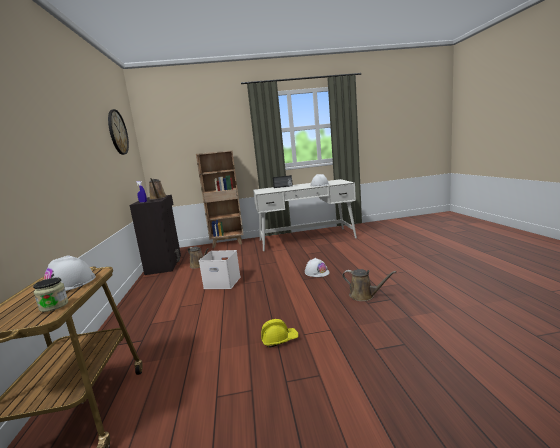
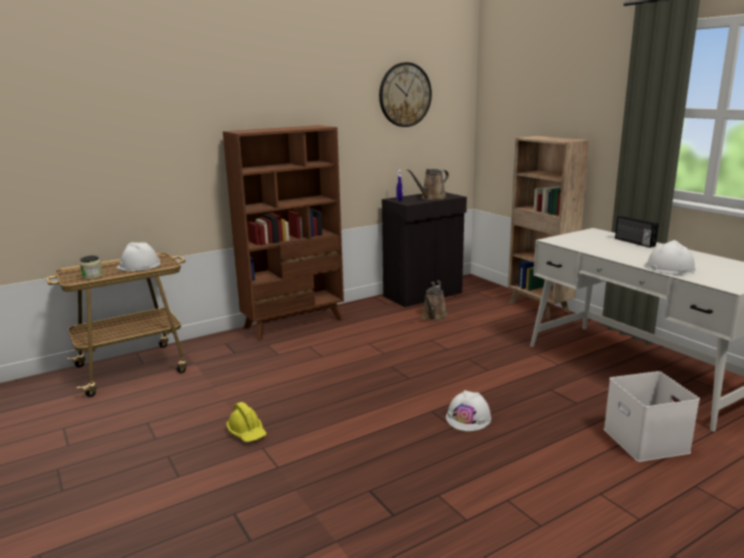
camera: 65 degrees right, 5 degrees up
white storage box [199,250,240,289] -> white storage box moved to [604,371,700,462]
brown watering can [342,269,397,301] -> none
none -> brown bookcase [223,125,344,341]

